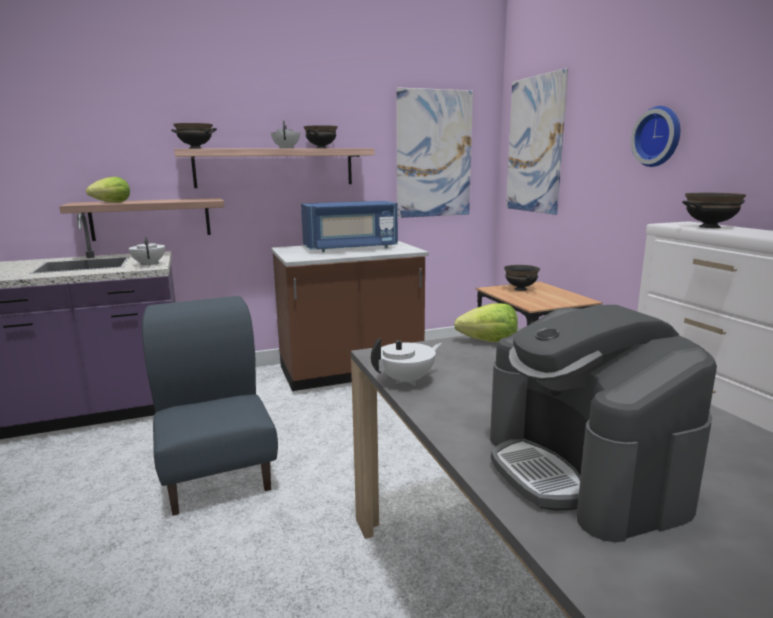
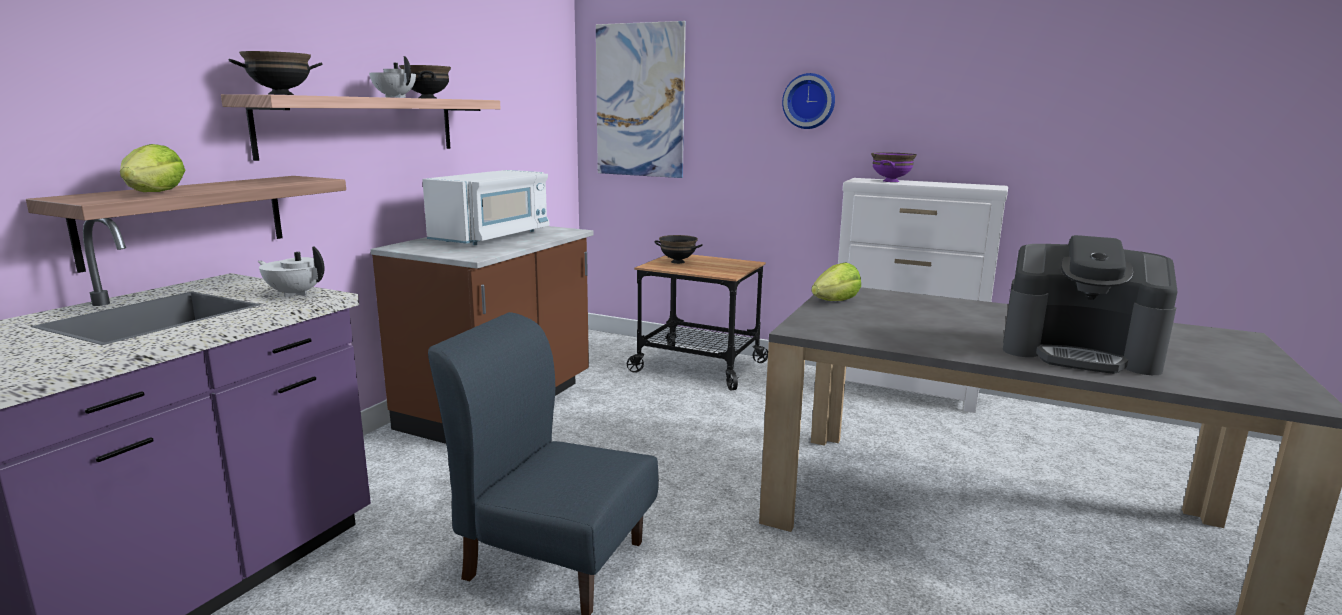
camera: 45 degrees left, 0 degrees up
blue microwave [301,201,398,252] -> white microwave [422,170,550,245]
white teapot [371,338,442,386] -> none
picture [396,87,473,218] -> none
black bowl [682,193,746,228] -> purple bowl [871,152,917,182]

